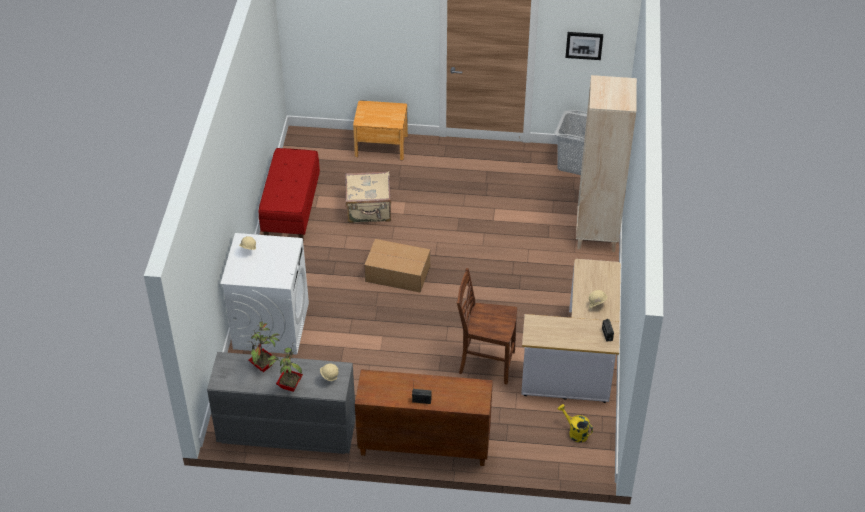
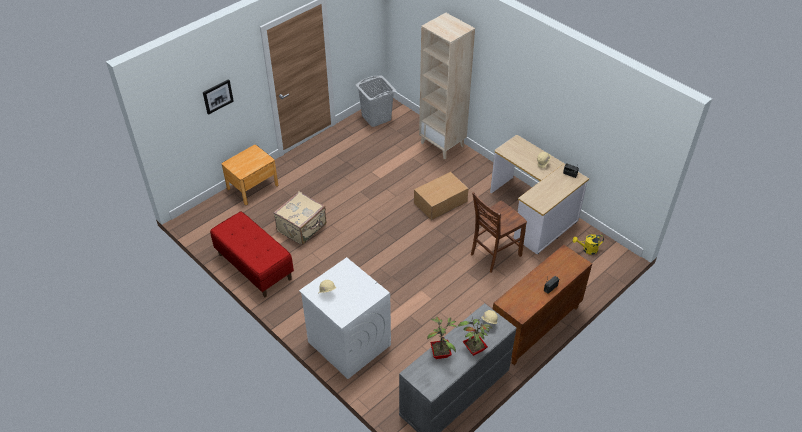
camera: 50 degrees left, 0 degrees up
cardboard box [364,239,430,293] -> cardboard box moved to [414,172,469,220]
picture [565,32,603,60] -> picture moved to [203,79,234,115]

